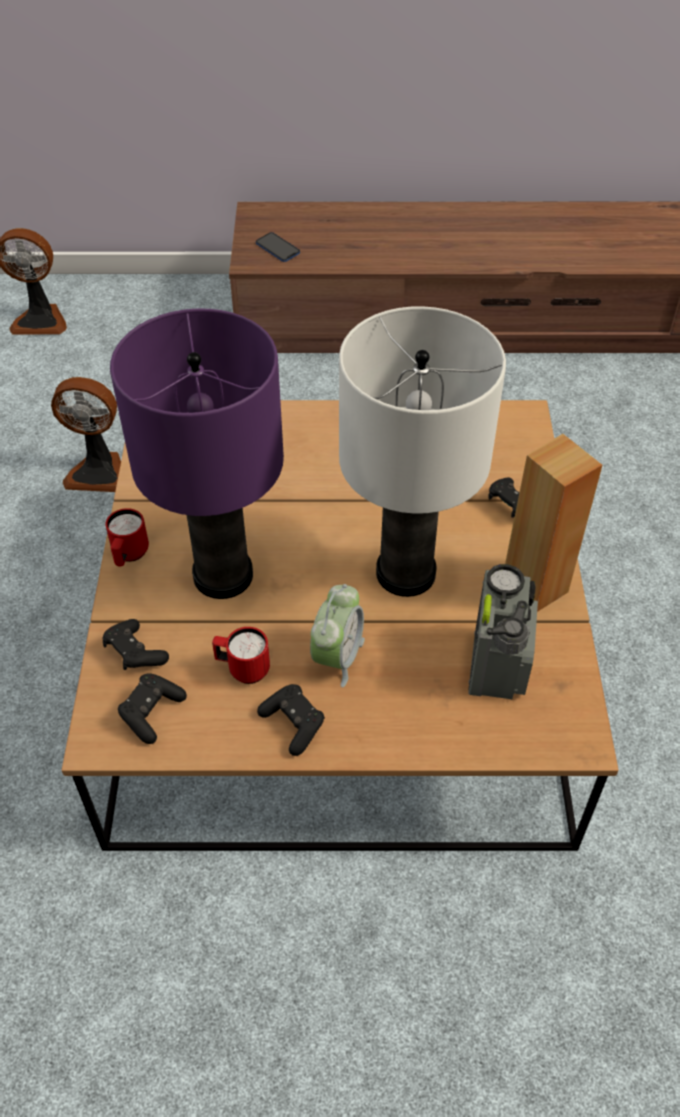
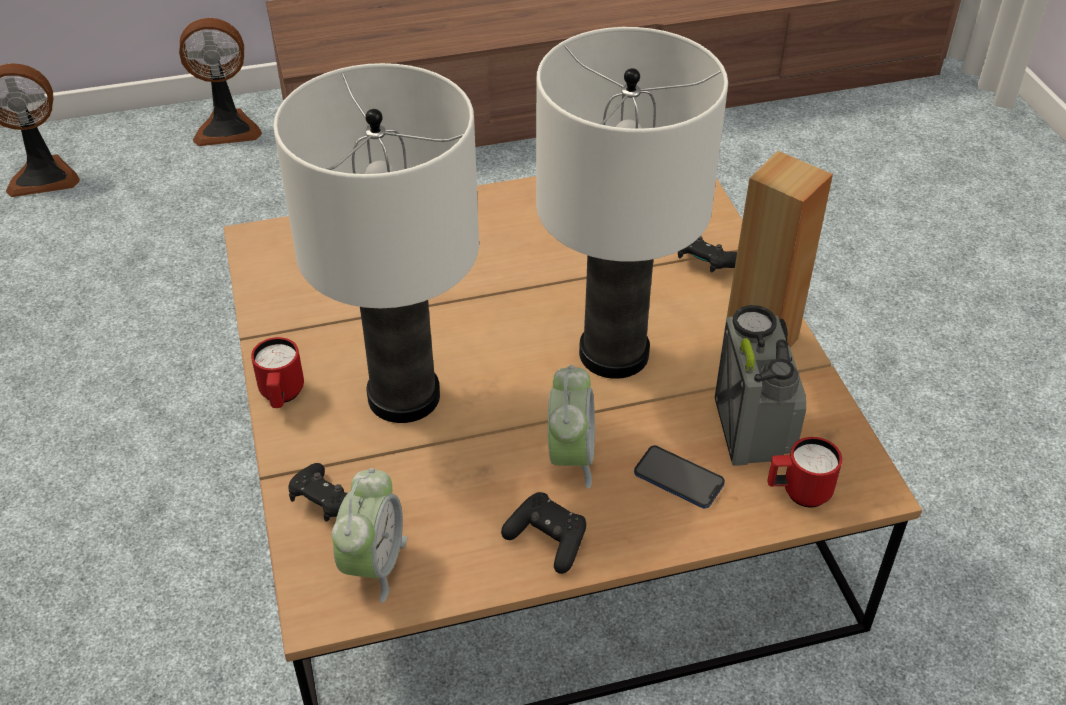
camera: 15 degrees left, 5 degrees down
fan [51,377,121,492] -> fan moved to [179,18,262,146]
purple table lamp [110,309,284,599] -> white table lamp [273,63,479,423]
black game controller [118,673,187,744] -> alarm clock [332,468,407,602]
red mug [212,627,270,684] -> red mug moved to [768,437,842,508]
phone [256,232,300,262] -> phone moved to [634,445,725,509]

